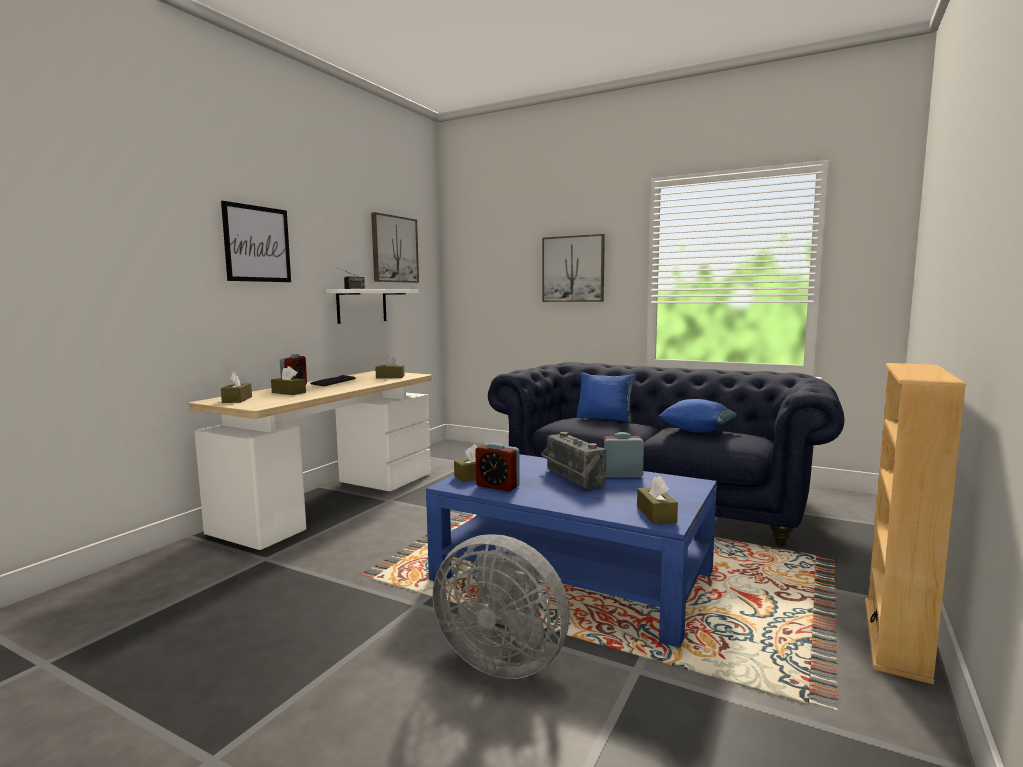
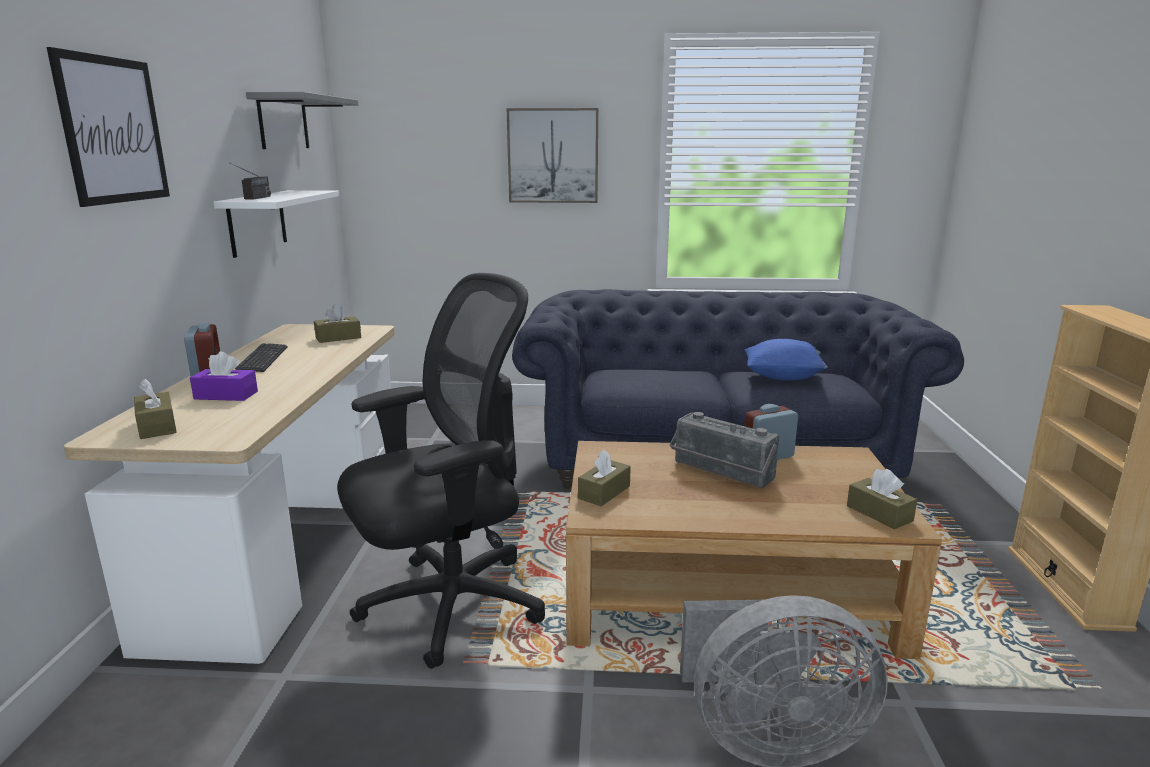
camera: 25 degrees left, 10 degrees up
brown tissue box [271,366,306,395] -> purple tissue box [190,352,258,401]
picture [371,212,419,283] -> grey shelf [246,92,358,149]
blue coffee table [426,454,717,648] -> brown coffee table [566,441,942,659]
alarm clock [475,442,520,491] -> none
blue pillow [577,372,636,422] -> none
none -> black office chair [337,273,545,669]

